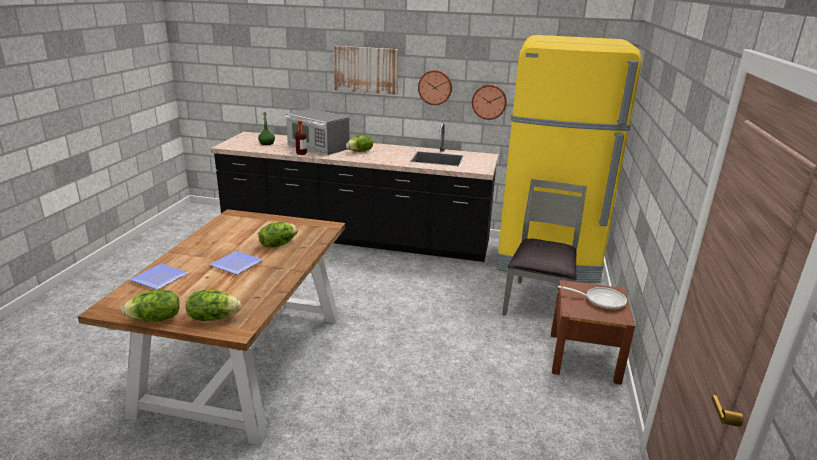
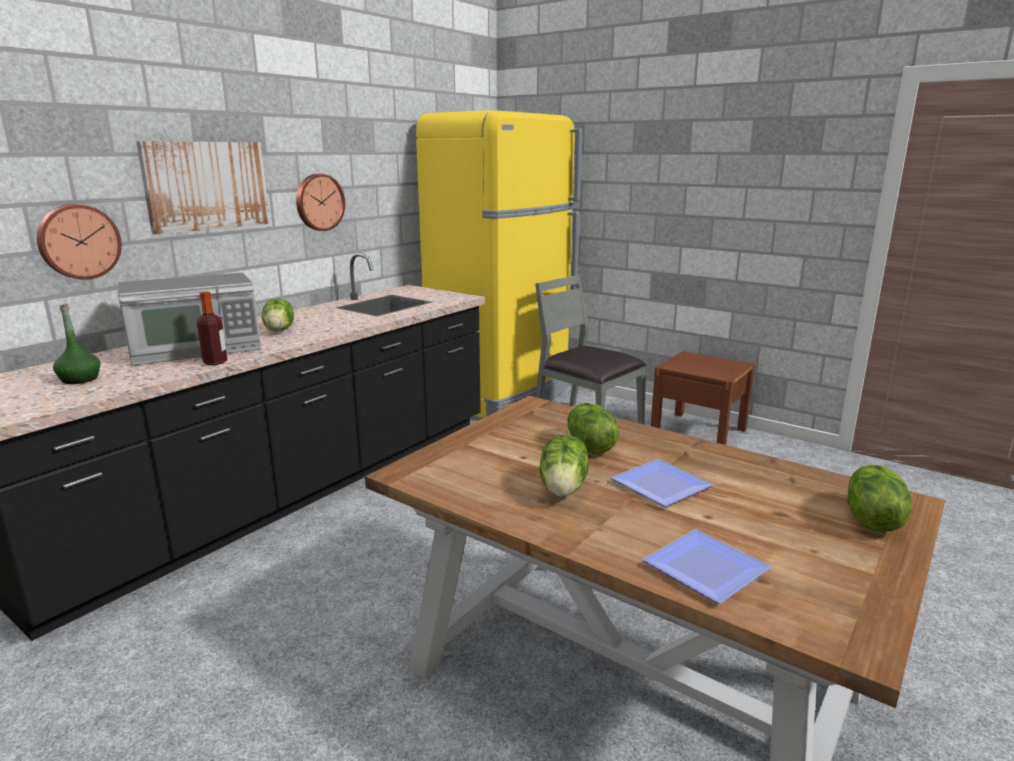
camera: 65 degrees left, 5 degrees down
lettuce [122,290,180,322] -> lettuce moved to [540,435,589,497]
wall clock [472,84,507,120] -> wall clock moved to [37,204,122,280]
frying pan [558,286,627,310] -> none

